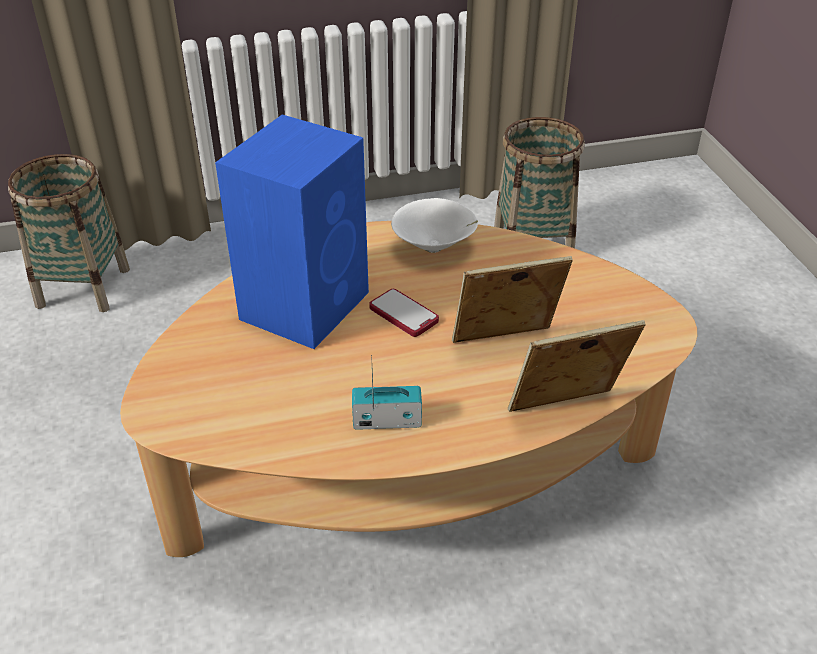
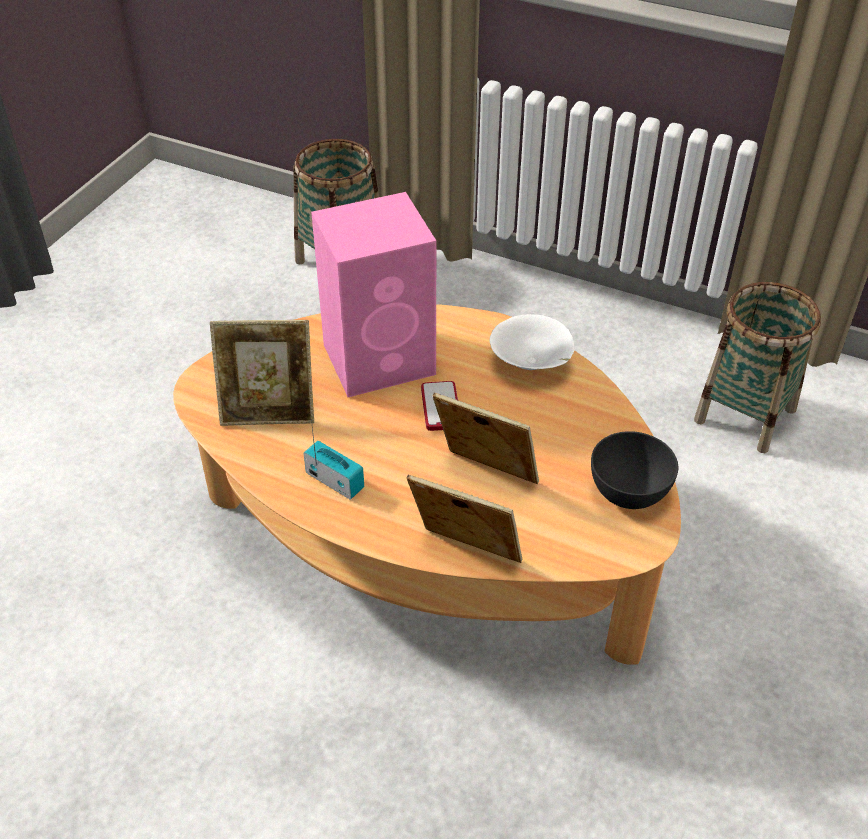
camera: 40 degrees right, 5 degrees up
blue speaker [215,114,369,349] -> pink speaker [311,192,436,397]
none -> picture frame [210,320,314,426]
none -> grey bowl [591,431,678,509]

